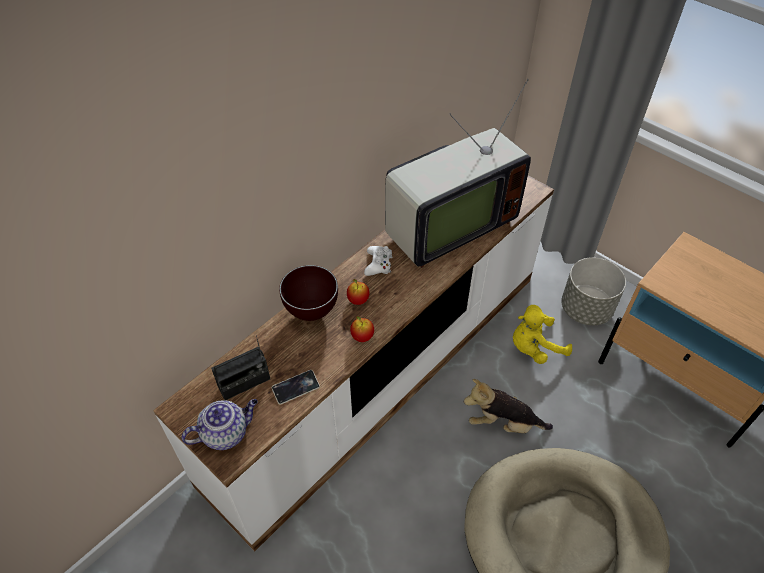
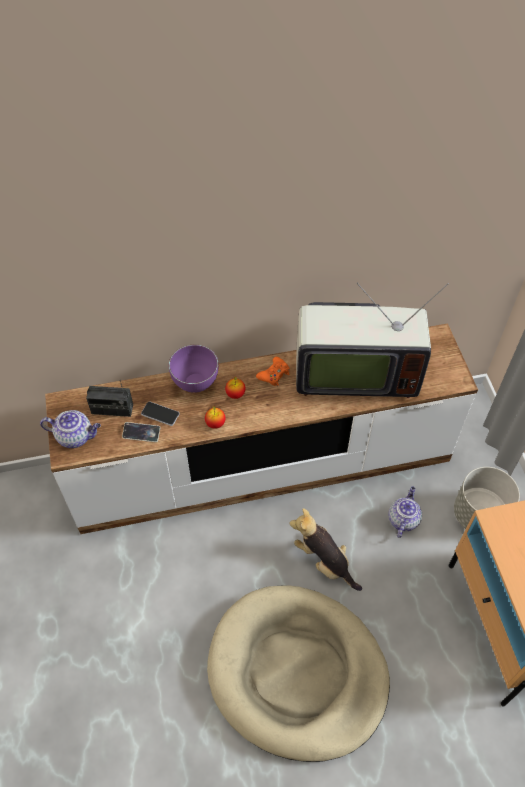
camera: 35 degrees right, 5 degrees up
brown bowl [279,265,338,321] -> purple bowl [169,345,219,393]
white game controller [364,246,393,276] -> orange game controller [256,357,290,386]
yellow plush toy [513,305,572,364] -> teapot [389,486,422,538]
none -> phone [141,401,180,426]

